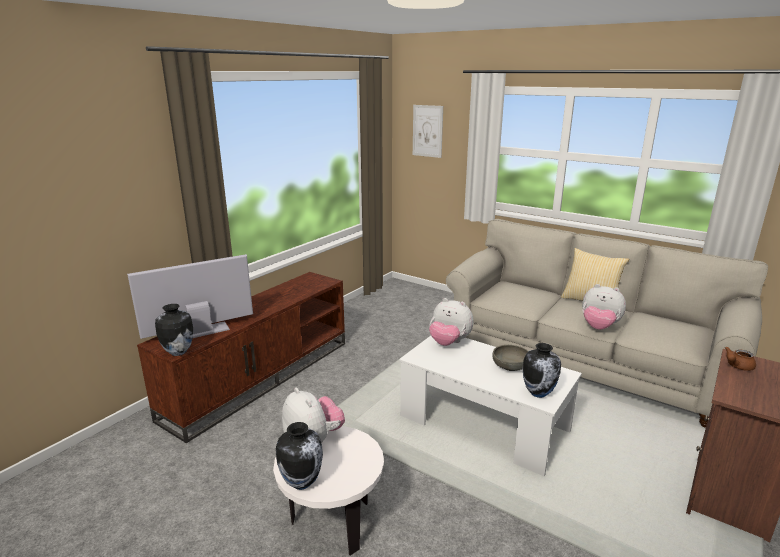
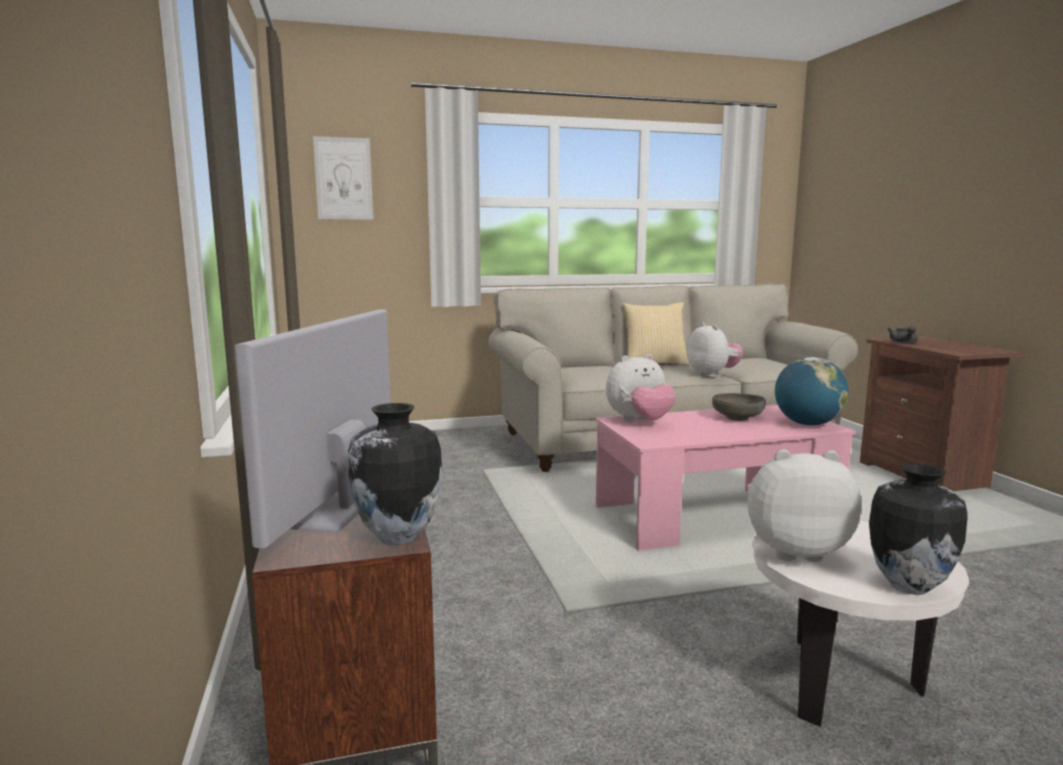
camera: 50 degrees left, 10 degrees down
white coffee table [399,336,582,476] -> pink coffee table [596,405,855,550]
vase [522,343,561,398] -> globe [775,357,849,426]
plush toy [582,284,626,330] -> plush toy turned 90 degrees counterclockwise [687,322,743,377]
brown teapot [725,347,756,371] -> grey teapot [888,326,918,343]

